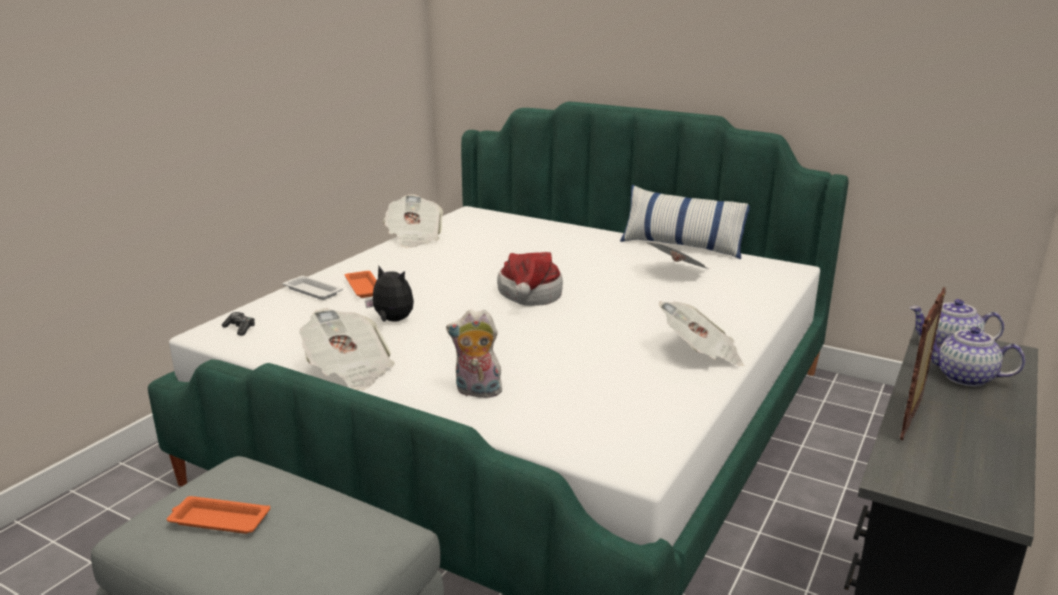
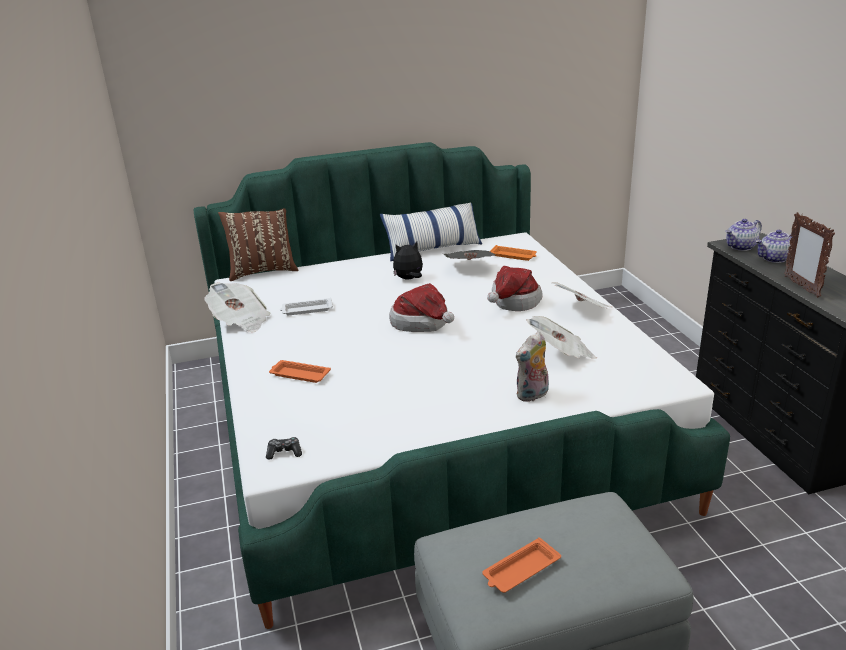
camera: 45 degrees left, 5 degrees up
white tray [283,276,343,300] -> white tray moved to [280,298,333,315]
newspaper [299,308,395,390] -> newspaper moved to [526,316,597,359]
plush toy [365,266,414,322] -> plush toy moved to [393,242,423,280]
none -> brown pillow [218,208,299,281]
none -> hat [487,266,543,311]
none -> orange tray [490,245,537,261]

